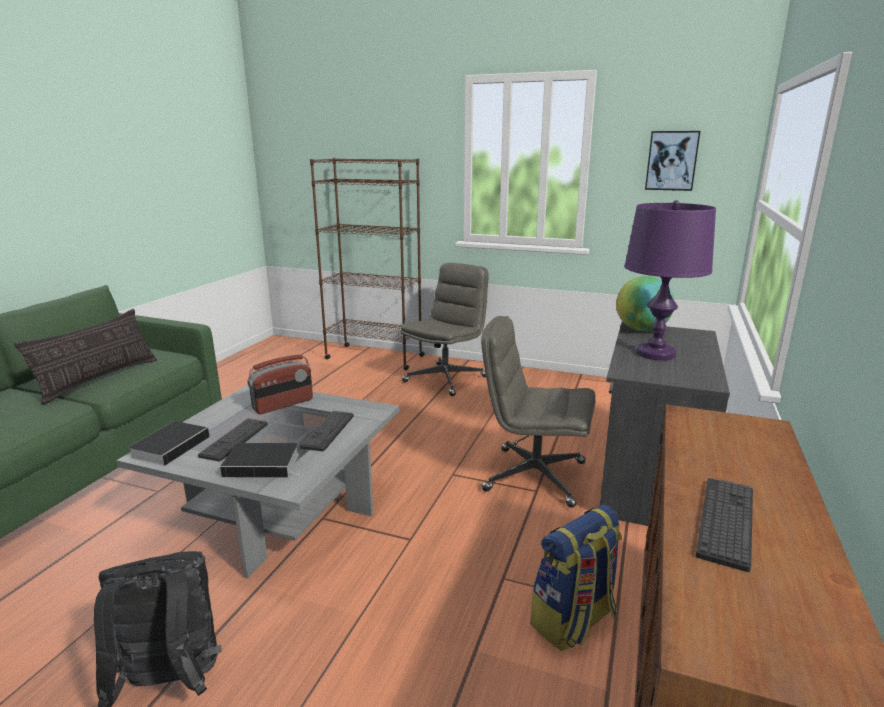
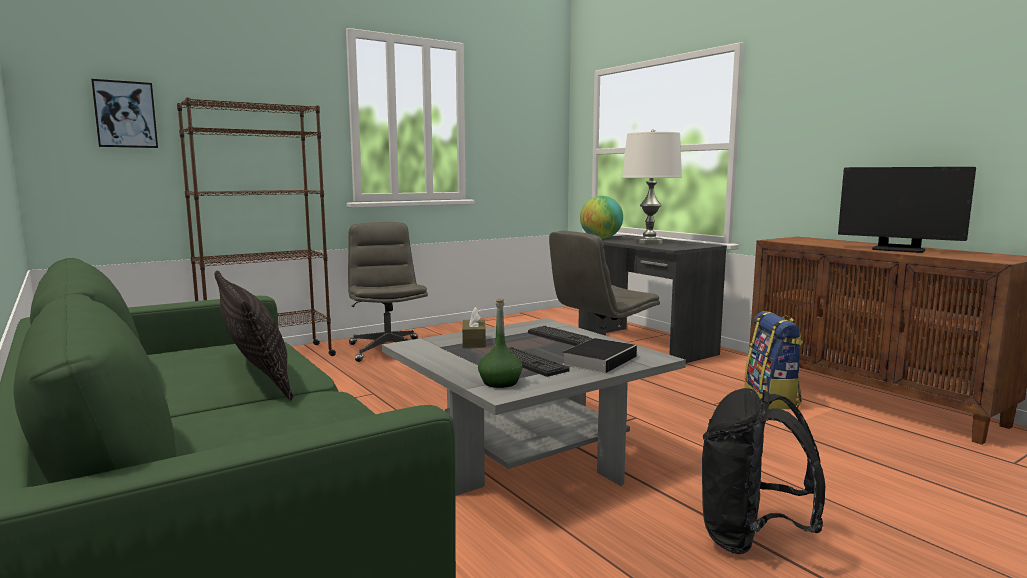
camera: 55 degrees left, 10 degrees down
book [128,421,215,466] -> green bottle [478,298,523,388]
radio [247,355,313,414] -> brown tissue box [462,307,486,348]
purple table lamp [624,200,716,361] -> white table lamp [622,129,682,244]
picture [645,131,700,191] -> picture moved to [91,79,158,148]
keyboard [696,478,753,572] -> monitor [838,167,976,253]

